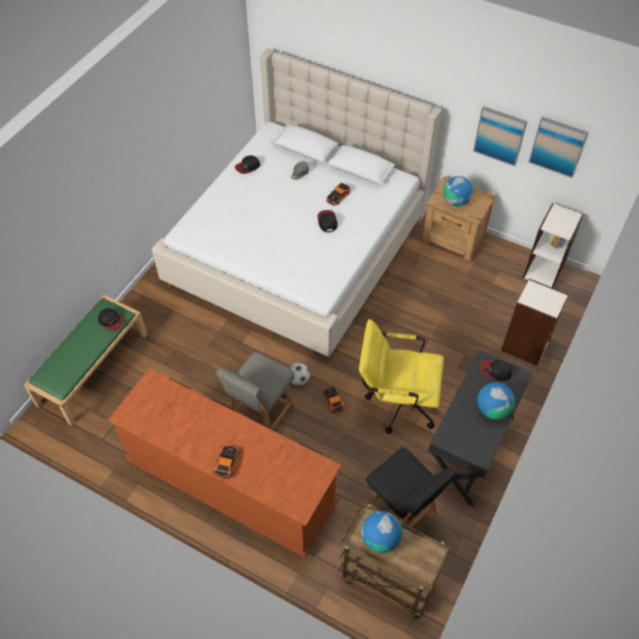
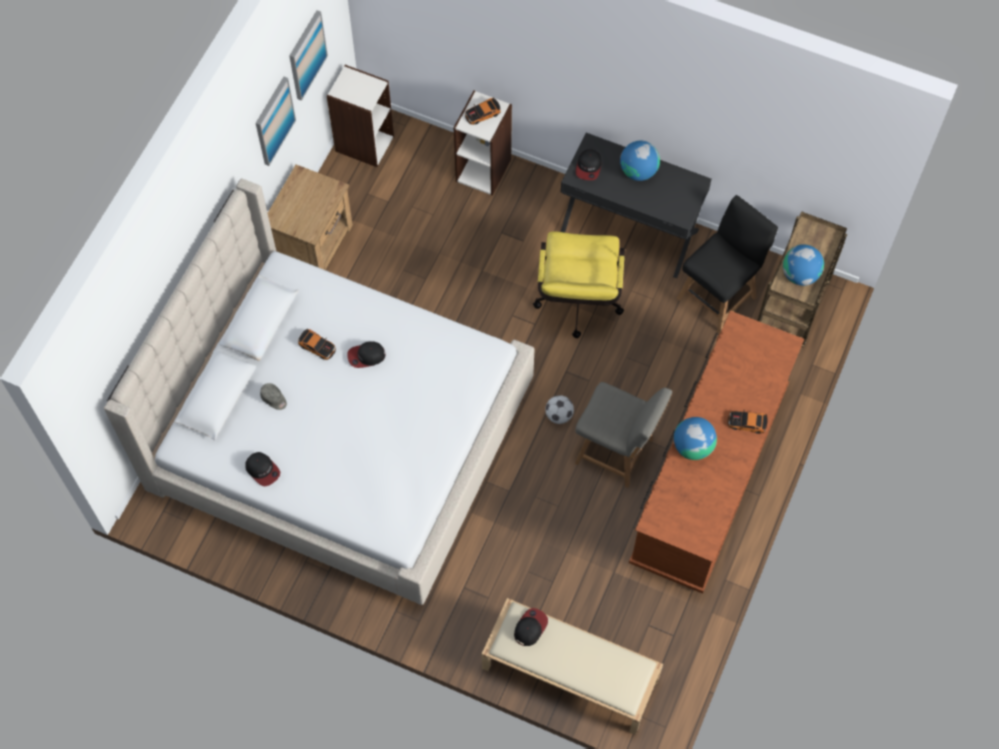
camera: 95 degrees left, 10 degrees up
green bench [24,295,147,425] -> beige bench [482,598,663,735]
toy car [323,387,345,413] -> toy car moved to [465,98,501,125]
globe [443,176,473,206] -> globe moved to [674,417,717,460]

